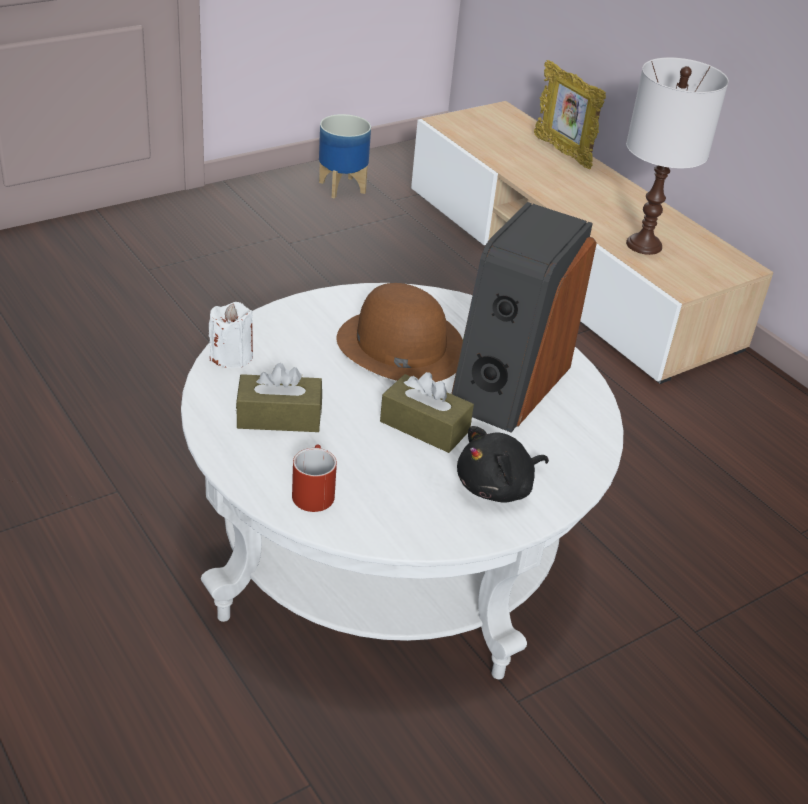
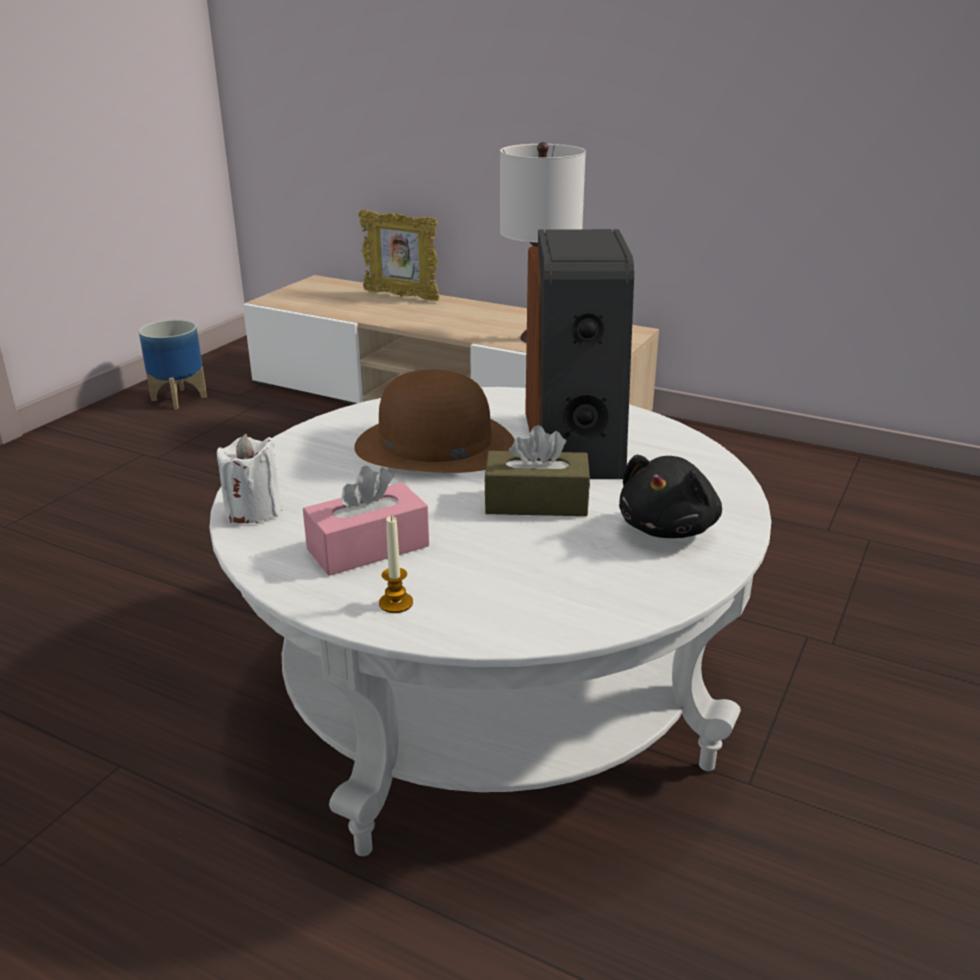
camera: 25 degrees left, 10 degrees down
brown tissue box [236,363,322,432] -> pink tissue box [303,466,429,576]
red mug [292,445,337,512] -> none
none -> candle [379,516,413,613]

